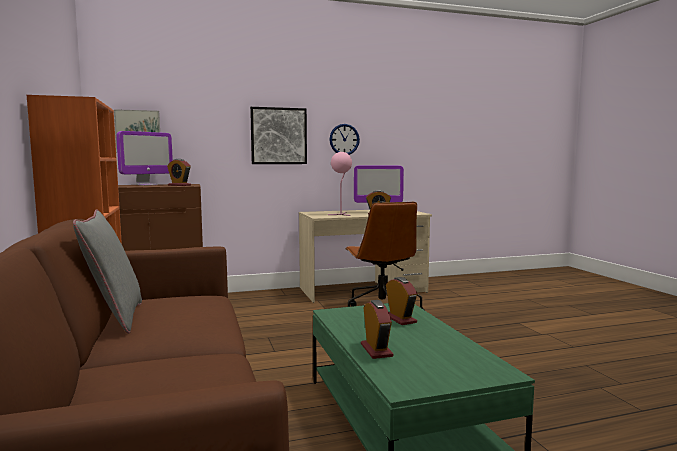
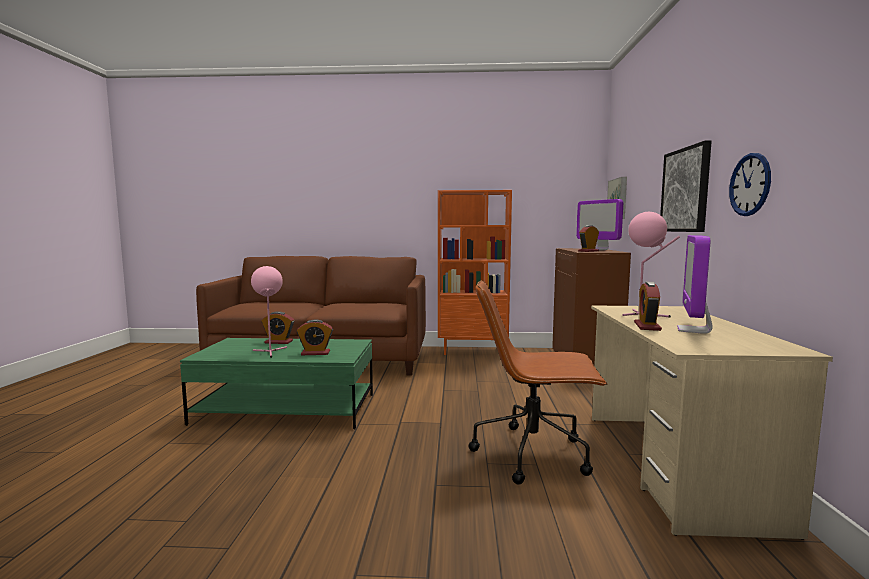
camera: 110 degrees right, 0 degrees up
grey pillow [73,209,142,334] -> none
none -> pink table lamp [251,266,287,358]

